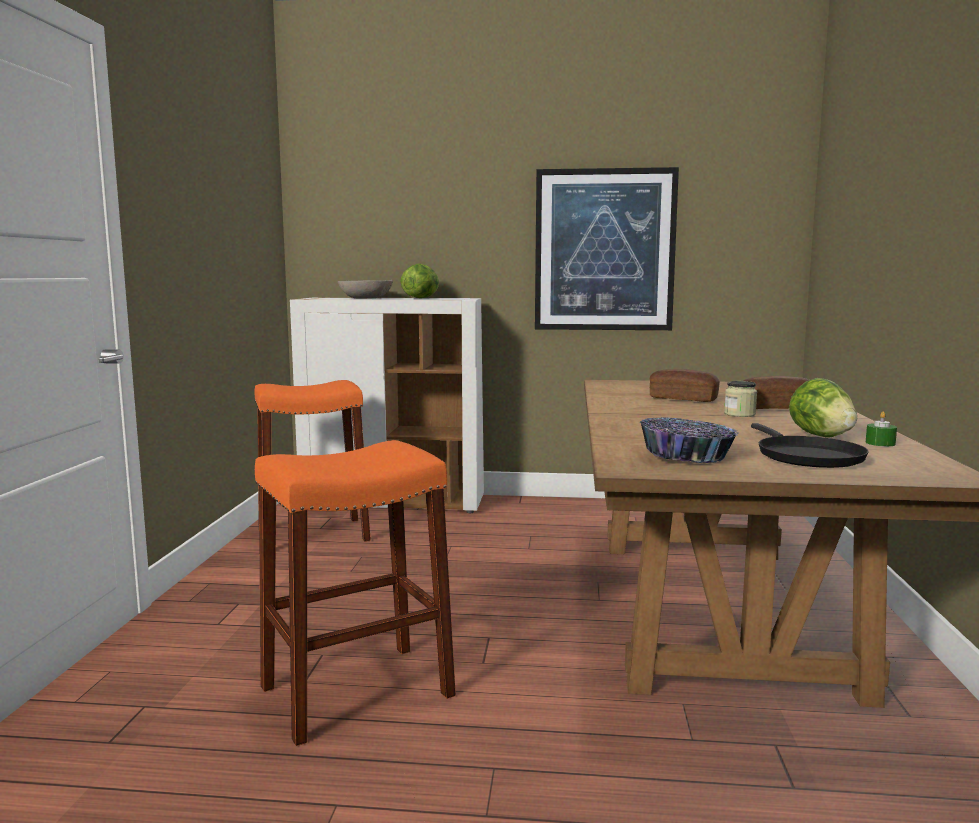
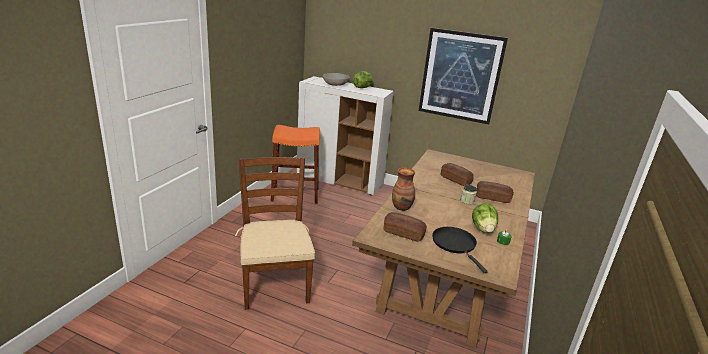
camera: 15 degrees right, 15 degrees up
orange stool [255,440,456,746] -> brown chair [235,157,315,310]
bowl [640,417,738,463] -> bread [384,212,427,242]
black frying pan [751,423,869,468] -> black frying pan turned 150 degrees clockwise [432,227,488,273]
none -> vase [392,168,415,211]

